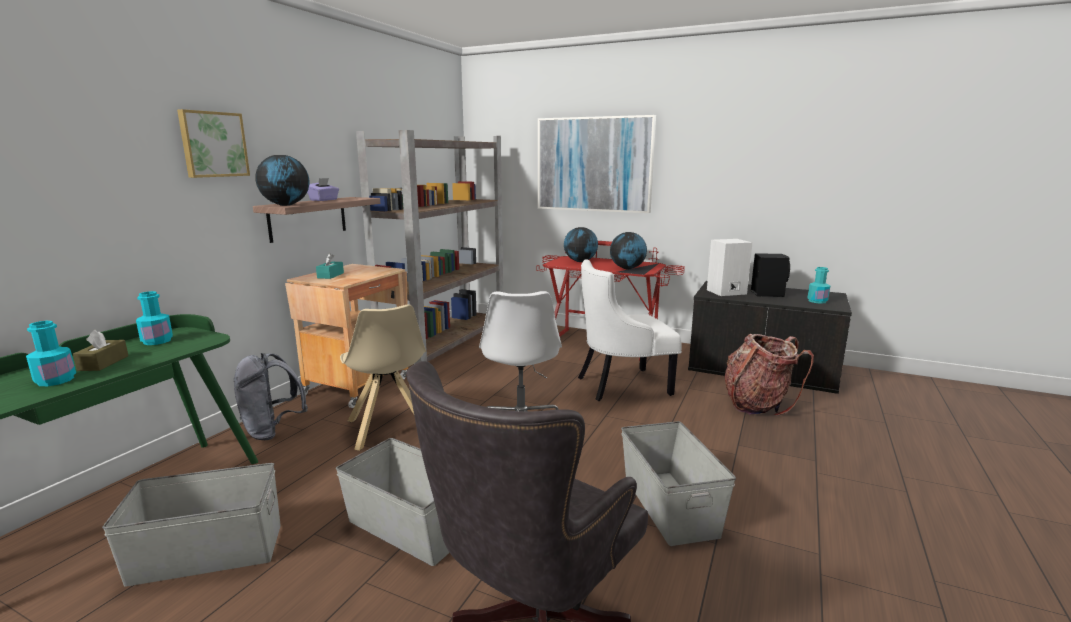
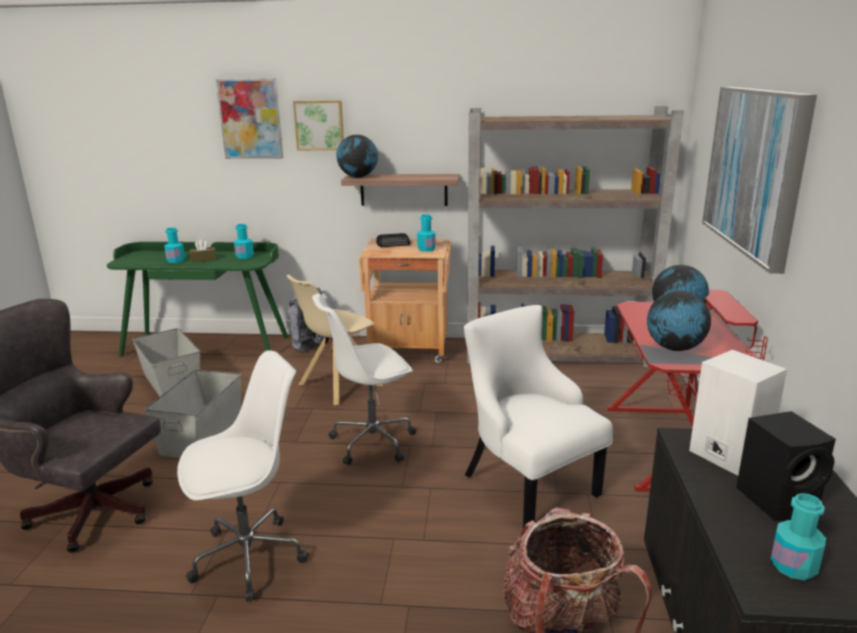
camera: 70 degrees right, 5 degrees up
purple tissue box [307,178,339,201] -> none
turquoise tissue box [316,253,344,279] -> radio [376,233,410,247]
grey storage box [621,421,736,546] -> white office chair [177,350,309,601]
none -> picture [216,78,283,159]
none -> turquoise bottle [417,215,436,252]

